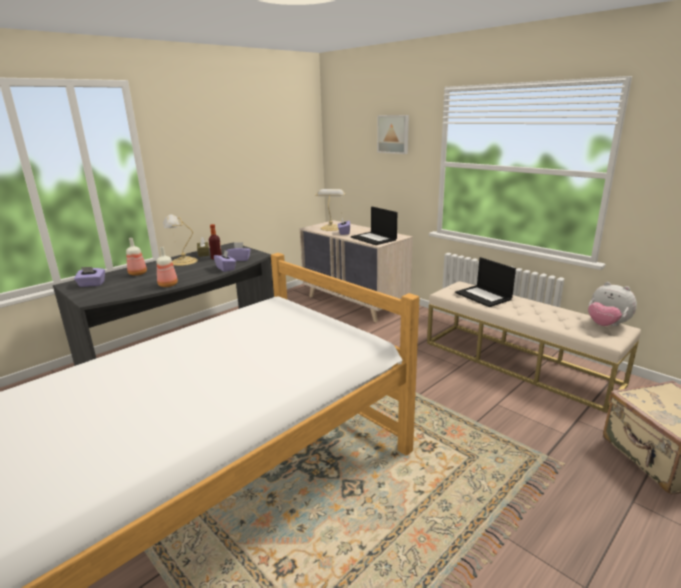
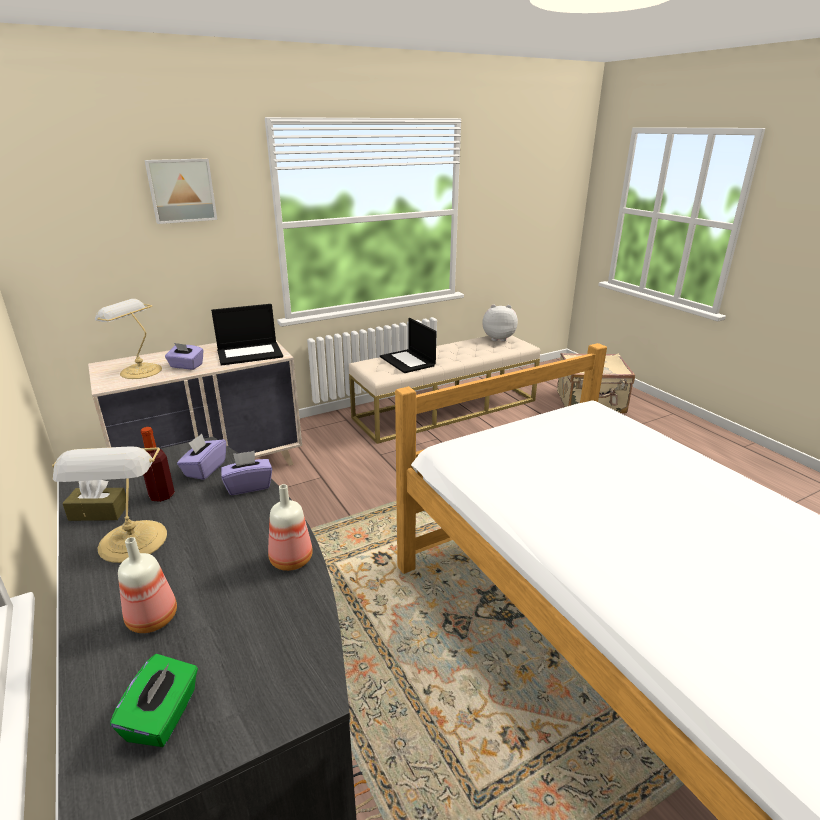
camera: 75 degrees left, 5 degrees up
purple tissue box [74,267,105,287] -> green tissue box [110,654,198,747]
laptop [455,257,516,307] -> laptop turned 75 degrees clockwise [380,318,437,373]
plush toy [588,282,637,326] -> plush toy turned 150 degrees counterclockwise [482,304,518,341]

